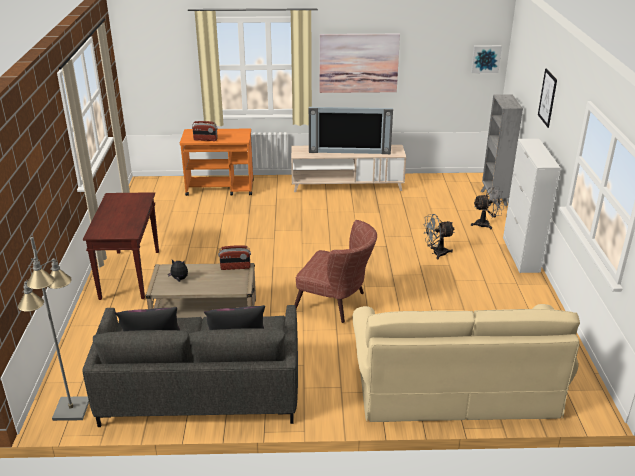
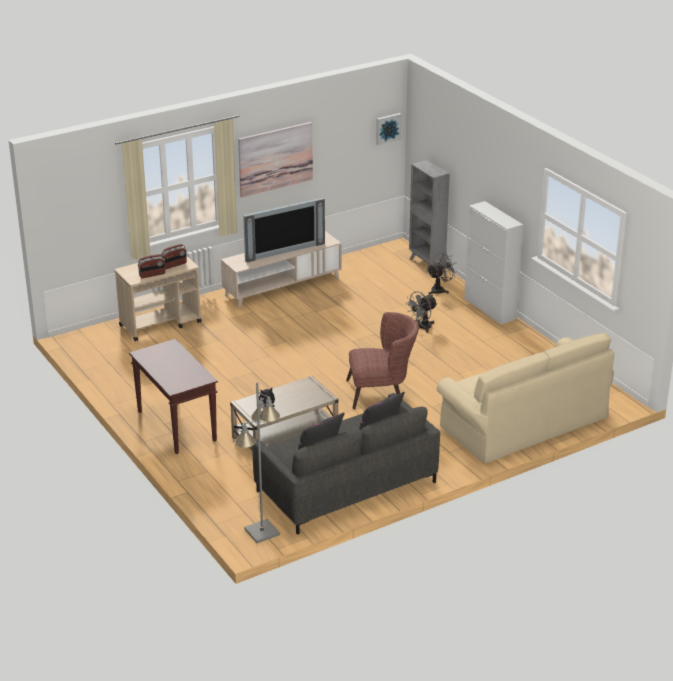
camera: 30 degrees left, 0 degrees up
orange cart [180,129,253,196] -> beige cart [114,256,202,341]
radio [218,245,251,270] -> radio moved to [161,244,187,269]
picture [538,68,557,128] -> none

